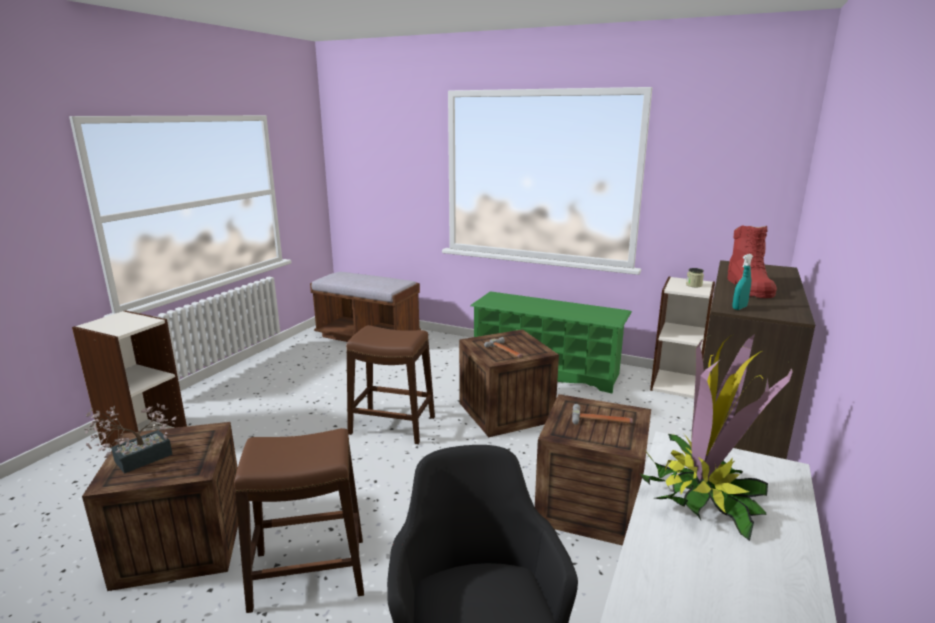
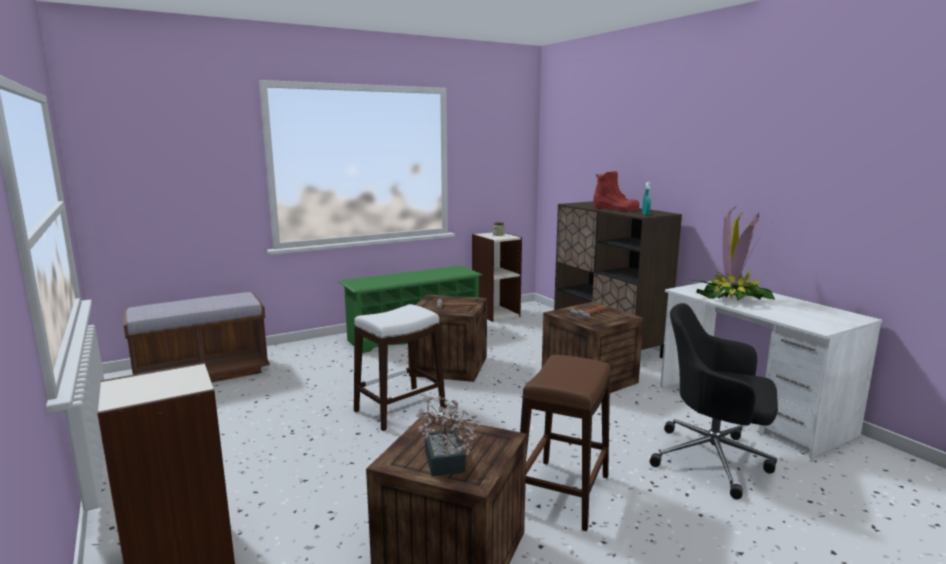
camera: 55 degrees left, 5 degrees down
brown stool [346,325,435,444] -> white stool [354,304,446,431]

